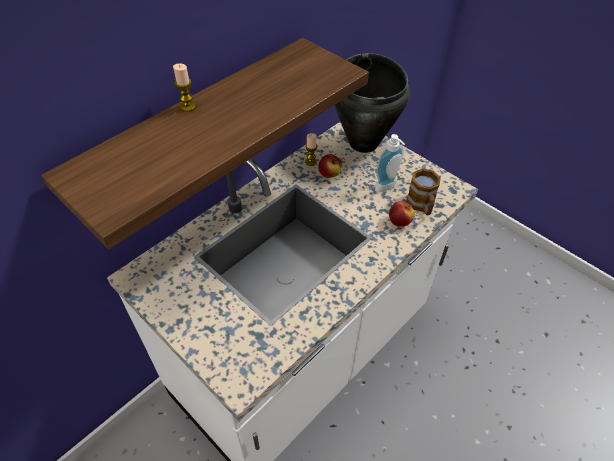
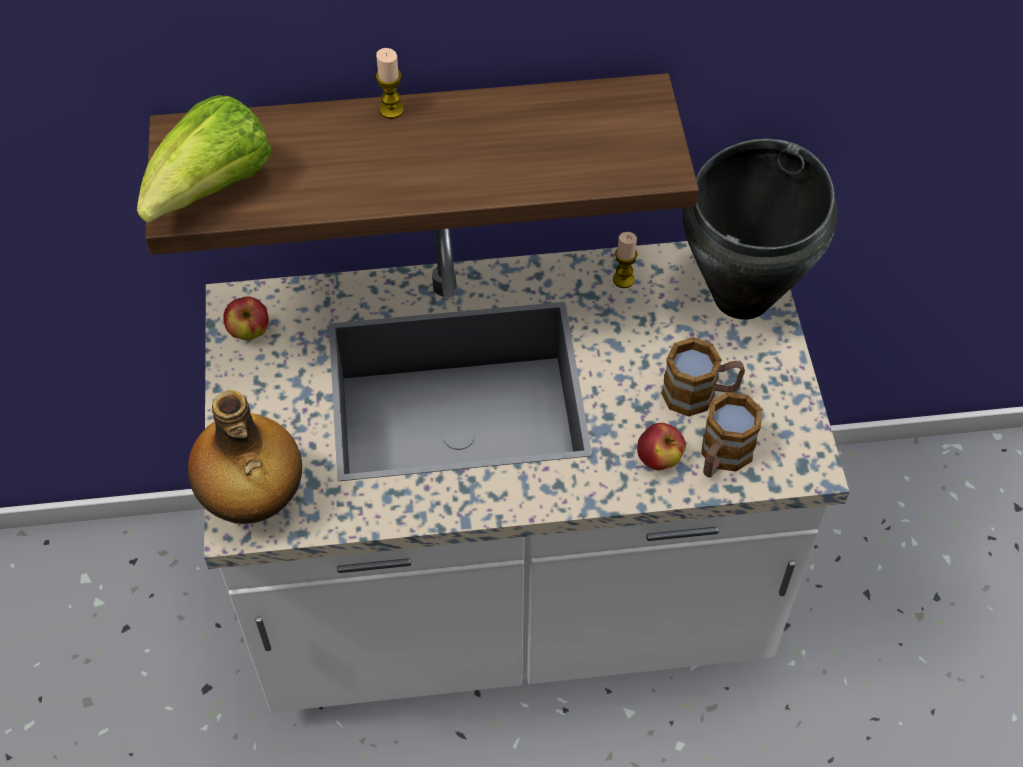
camera: 40 degrees right, 5 degrees up
apple [318,154,342,178] -> apple moved to [223,296,269,341]
soap dispenser [375,134,405,192] -> mug [661,337,745,417]
none -> lettuce [137,95,271,223]
none -> bottle [188,390,302,524]

